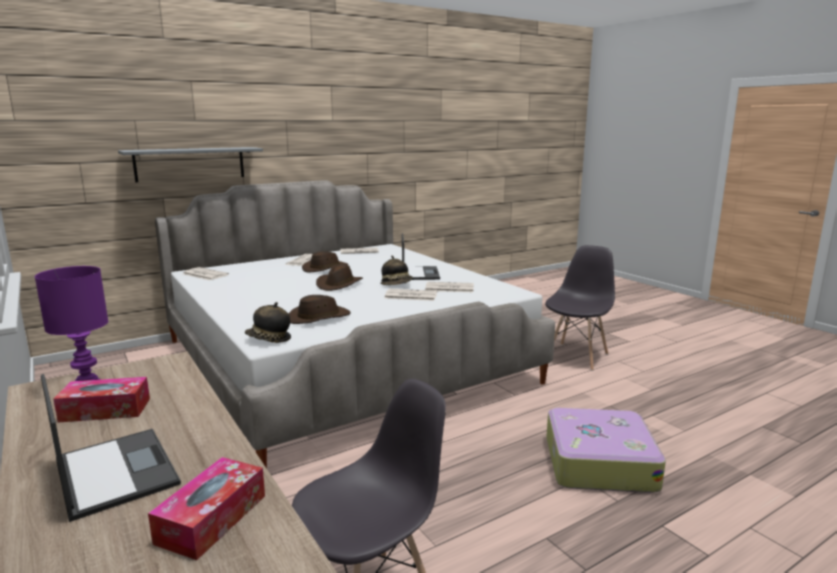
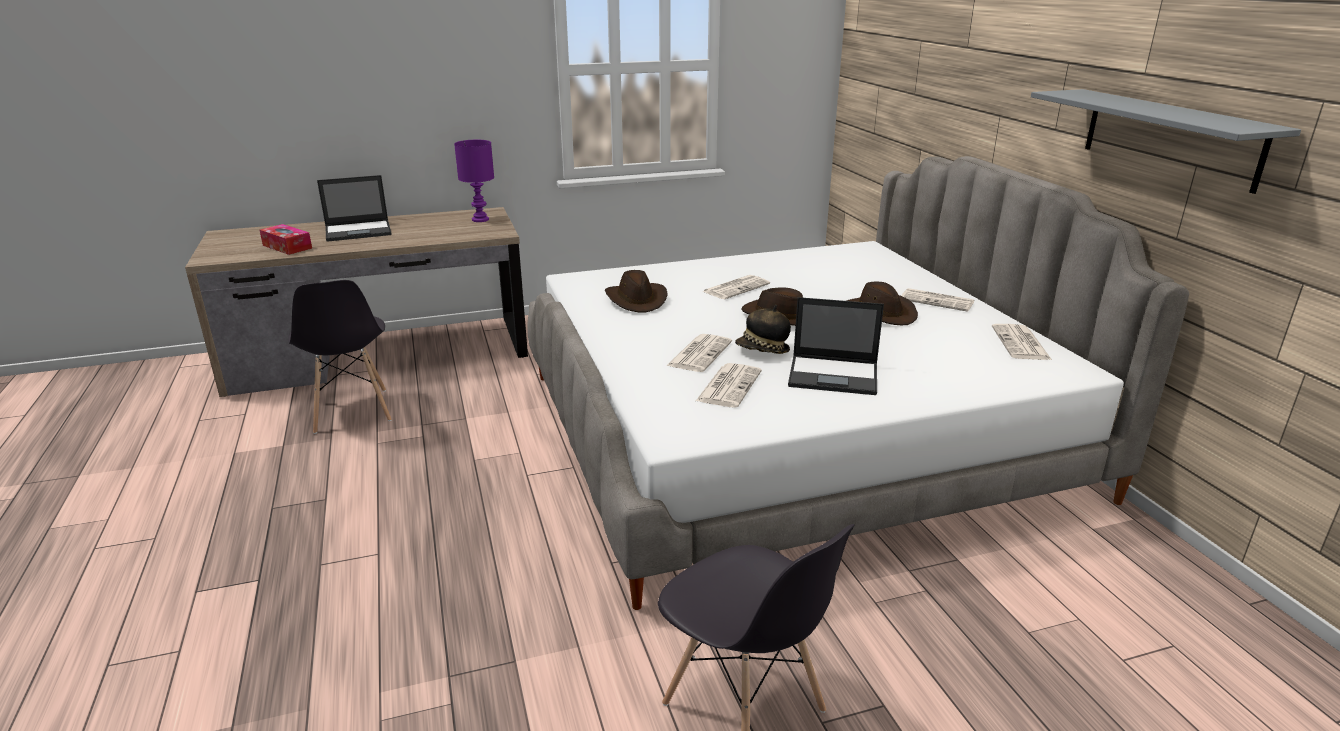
camera: 105 degrees right, 10 degrees up
tissue box [53,377,150,423] -> none
grey shelf [118,147,263,182] -> grey shelf moved to [1031,89,1301,194]
newspaper [183,267,229,280] -> newspaper moved to [703,275,770,299]
hat [245,302,291,343] -> none
suitcase [546,408,666,493] -> none

